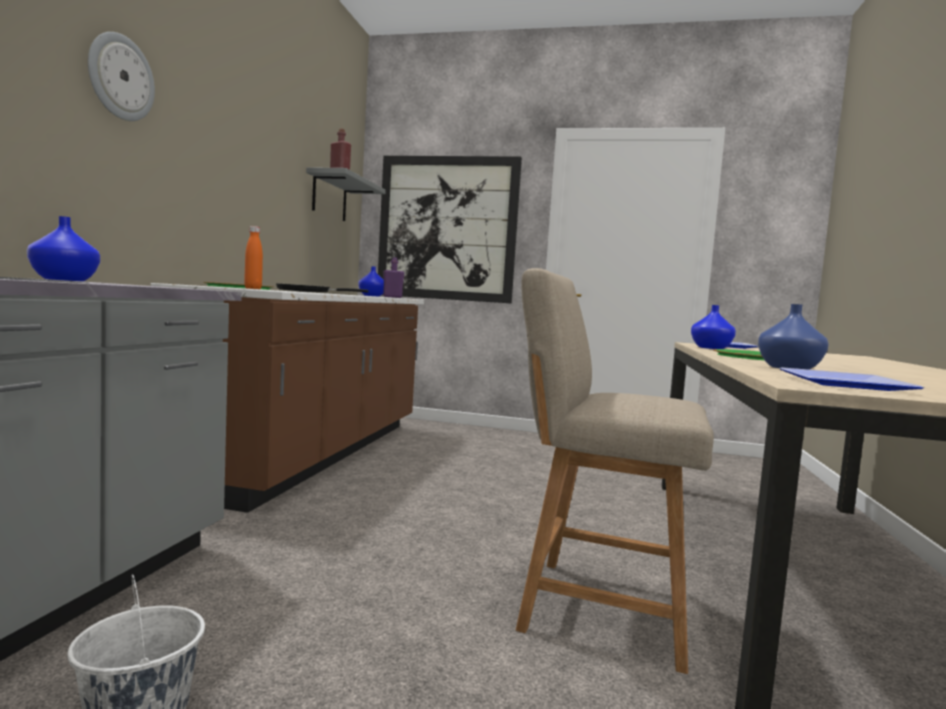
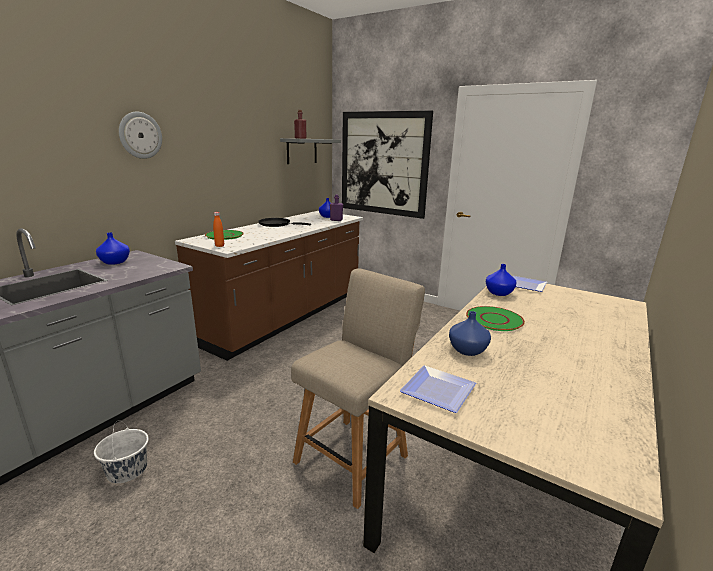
camera: 20 degrees right, 15 degrees up
beige chair [516,268,714,674] -> beige chair turned 90 degrees clockwise [291,268,425,509]

